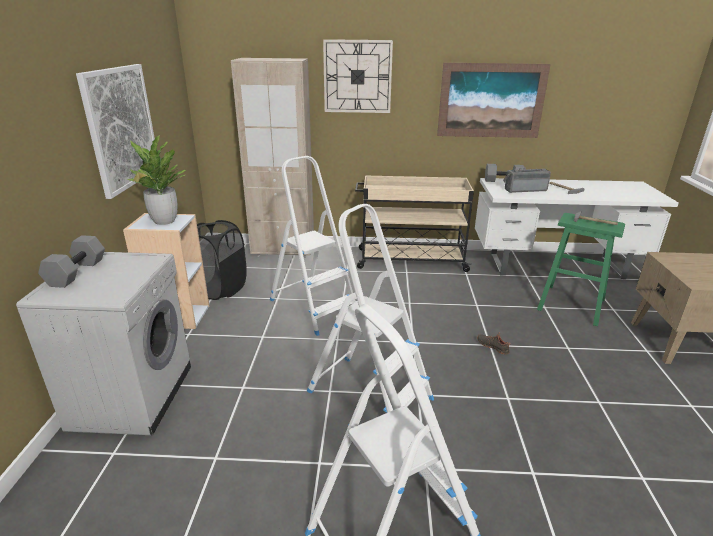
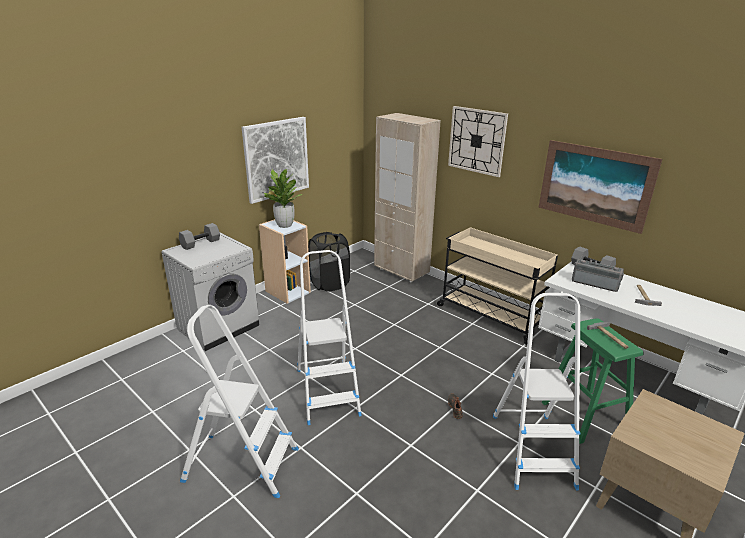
camera: 40 degrees right, 0 degrees up
white step ladder [270,156,356,336] -> white step ladder moved to [493,293,581,490]

